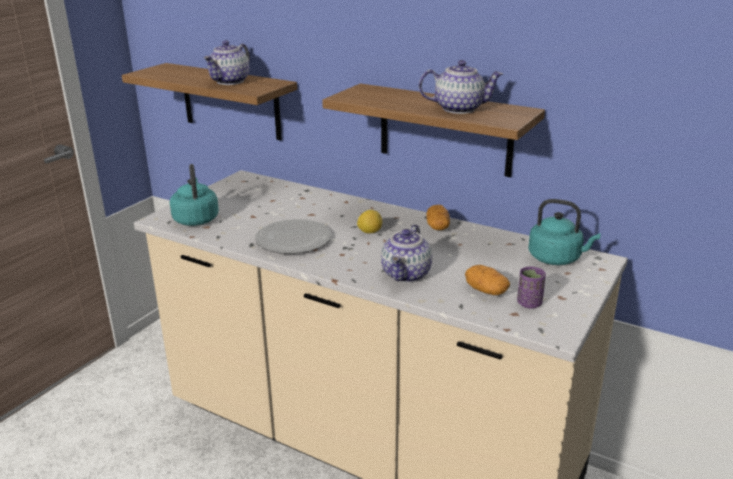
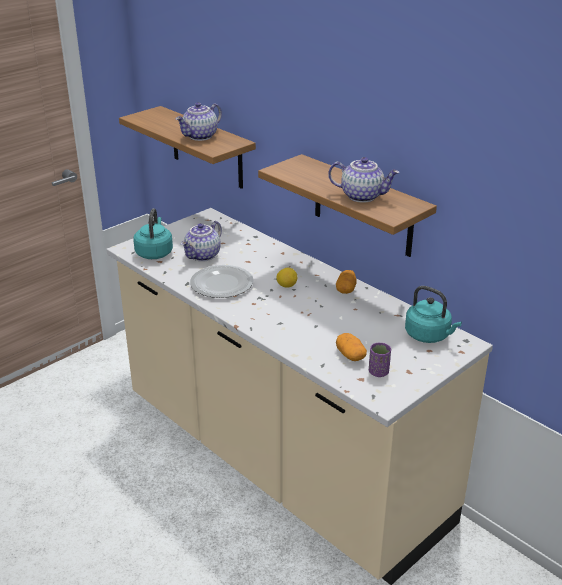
camera: 15 degrees right, 5 degrees up
teapot [381,224,432,283] -> teapot moved to [181,221,222,262]

